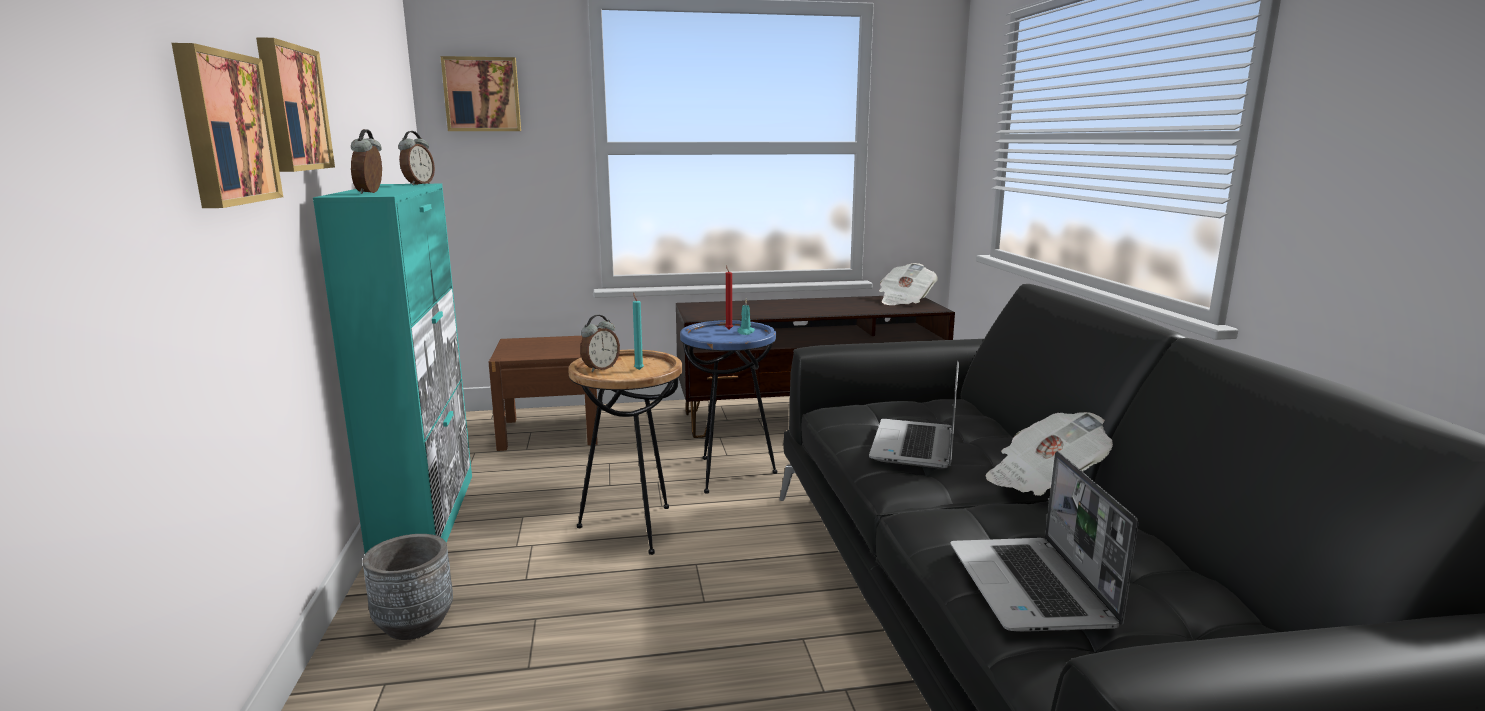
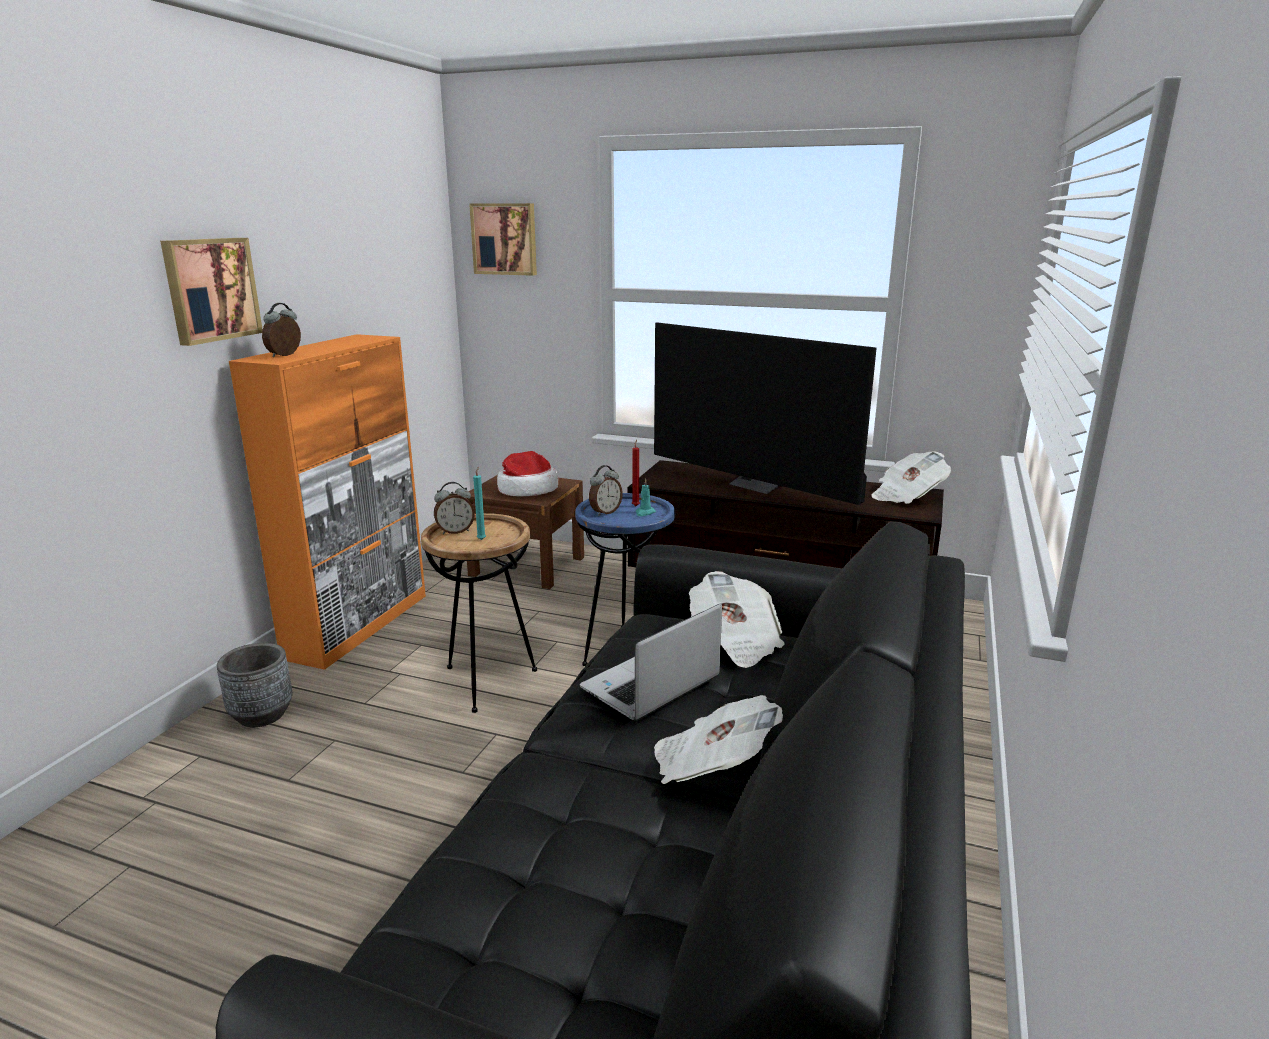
camera: 30 degrees right, 5 degrees up
picture [172,43,283,208] -> none
turquoise cabinet [313,184,472,554] -> orange cabinet [229,334,426,670]
alarm clock [398,131,435,185] -> alarm clock moved to [589,465,623,516]
laptop [950,451,1138,632] -> none
none -> hat [497,451,558,496]
none -> television [654,322,877,505]
none -> newspaper [689,571,785,668]

